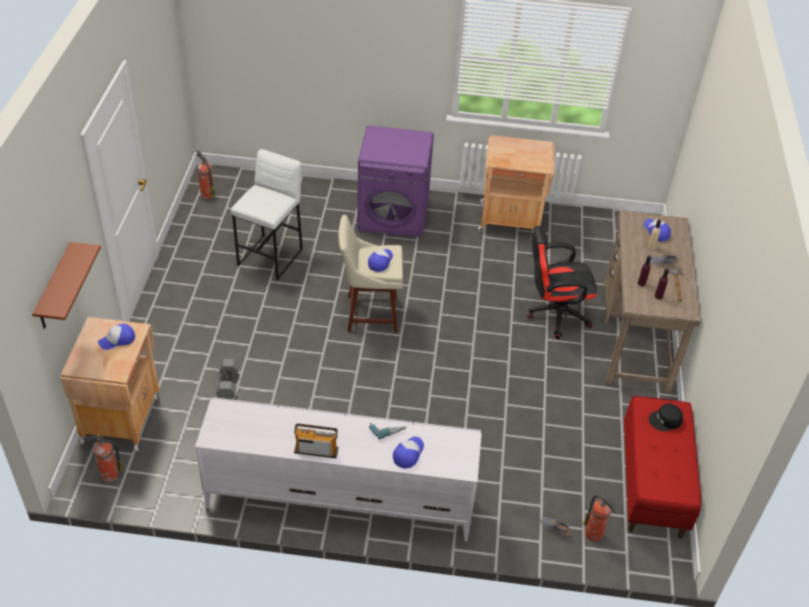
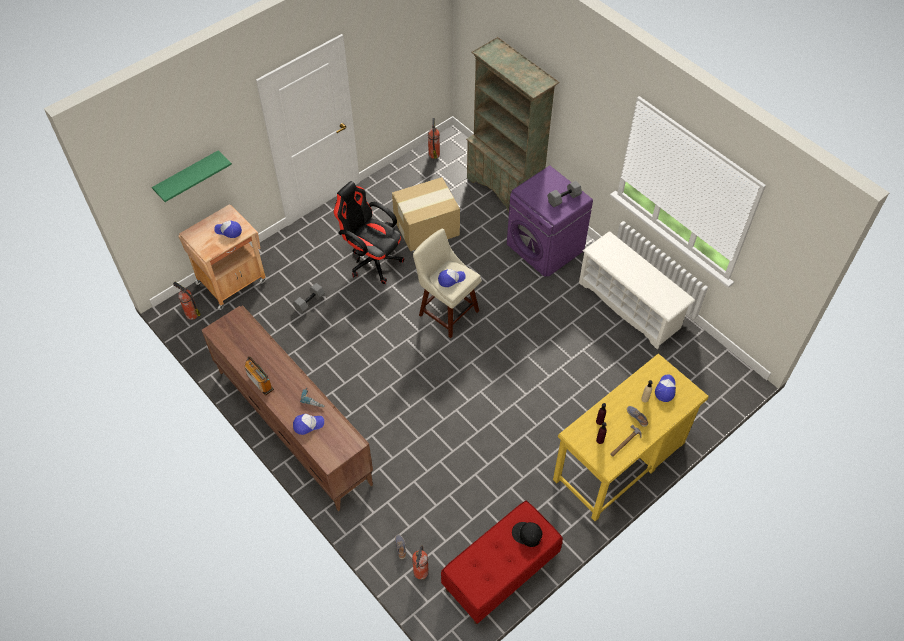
camera: 45 degrees right, 10 degrees up
brown shelf [32,242,101,329] -> green shelf [152,150,232,202]
white cabinet [195,397,482,542] -> brown cabinet [202,305,373,511]
white stool [231,149,303,280] -> cardboard box [392,177,460,251]
brown cart [478,135,555,232] -> white shoe rack [579,231,695,349]
black office chair [527,226,597,340] -> black office chair moved to [334,181,404,284]
brown desk [603,211,700,392] -> yellow desk [553,353,709,521]
none -> green bookcase [466,37,560,212]
none -> grey dumbbell [547,181,582,207]

